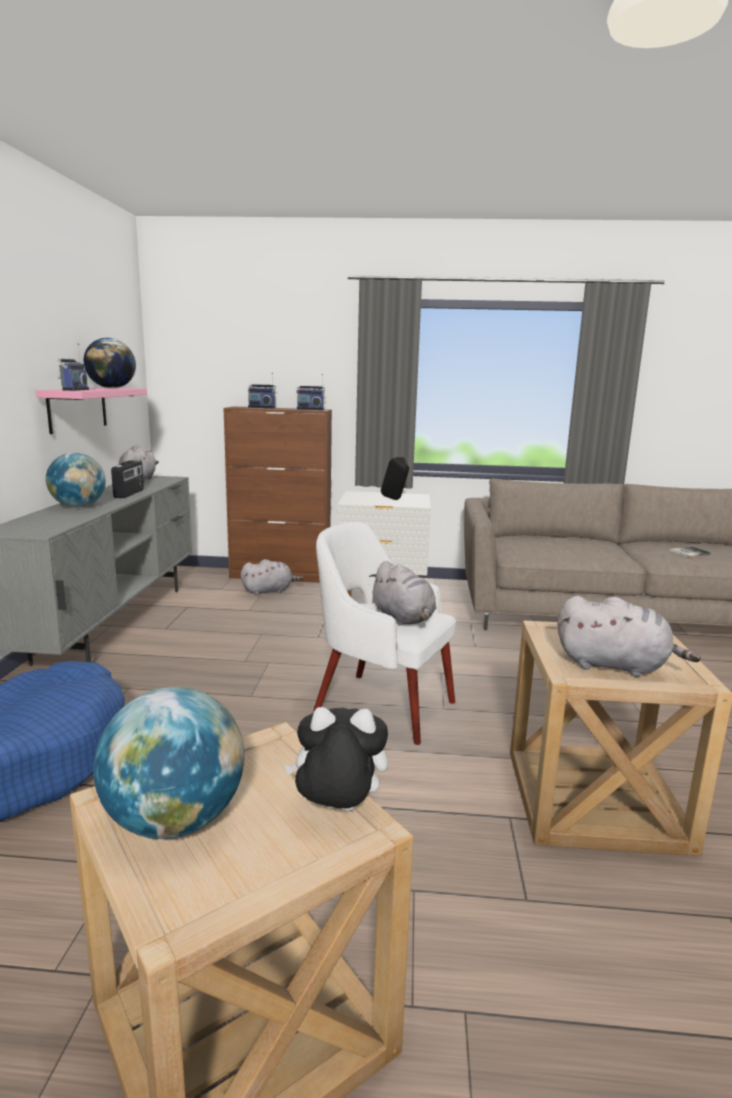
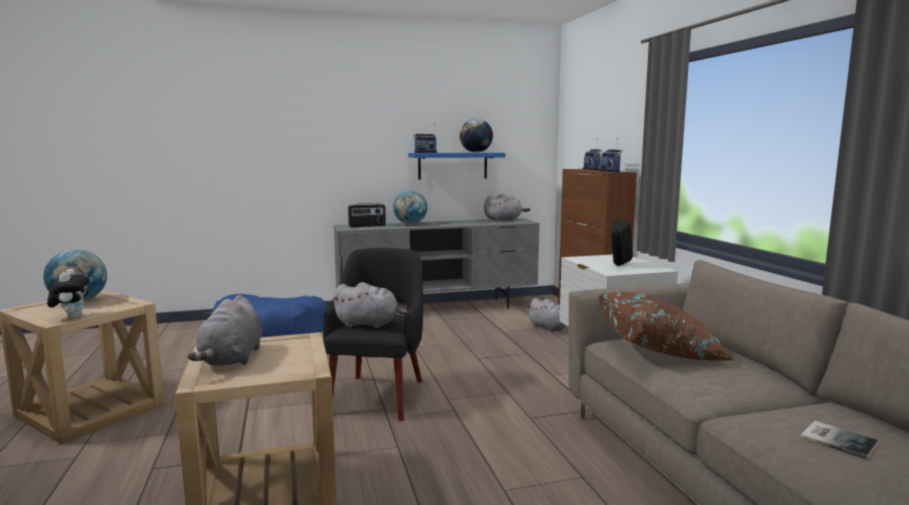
camera: 70 degrees right, 5 degrees down
pink shelf [36,388,147,434] -> blue shelf [408,153,505,180]
radio [111,460,144,498] -> radio moved to [348,203,386,227]
white armchair [313,522,456,745] -> black armchair [323,248,423,421]
grey plush toy [369,561,437,625] -> grey plush toy turned 120 degrees counterclockwise [332,282,408,328]
none -> brown pillow [598,292,735,361]

